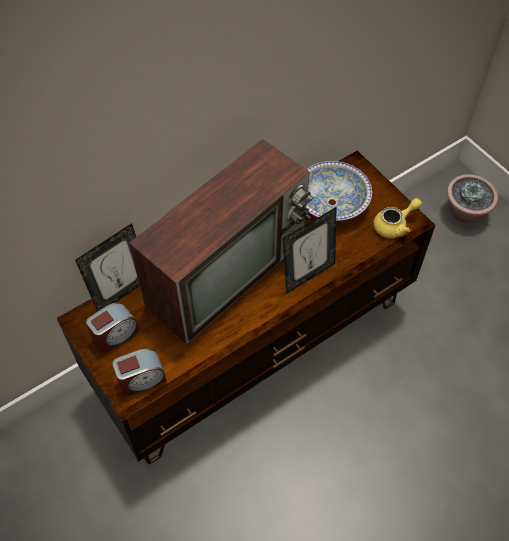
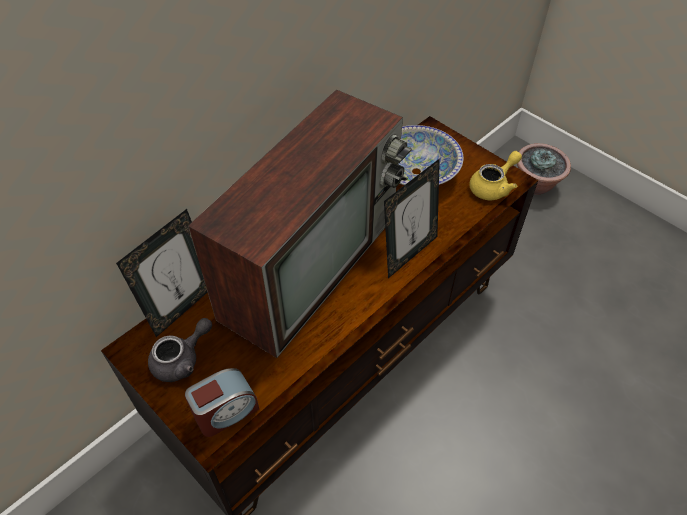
camera: 10 degrees left, 5 degrees down
alarm clock [86,302,139,353] -> grey teapot [148,318,212,382]

